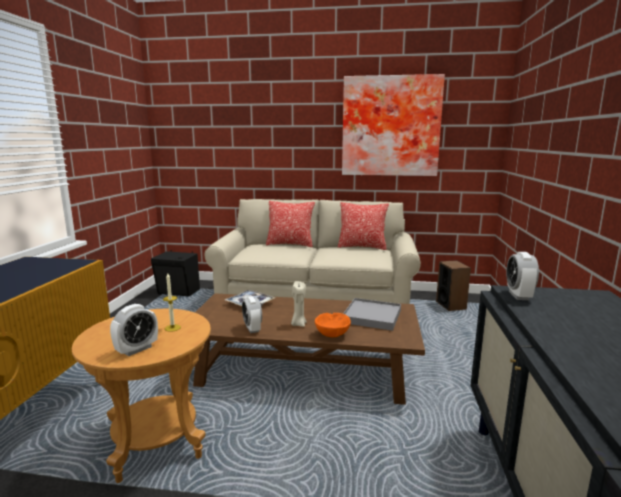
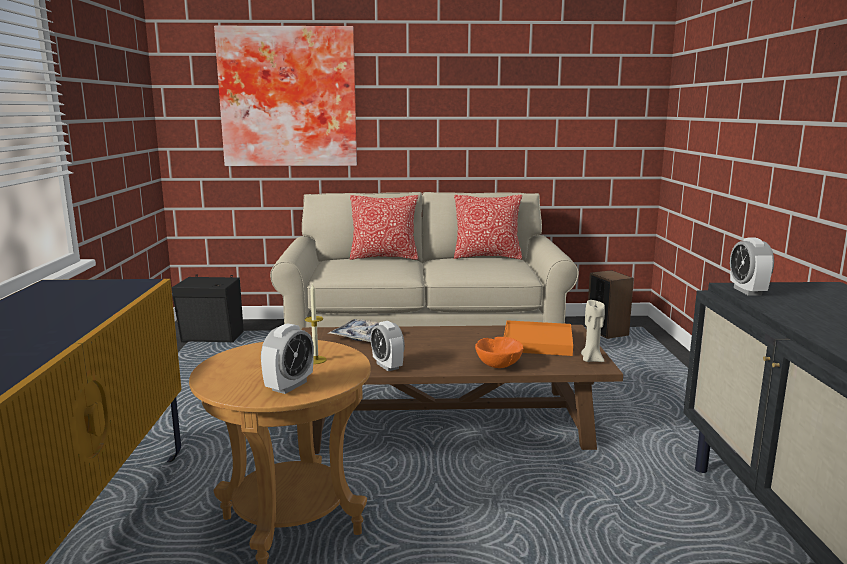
camera: 10 degrees left, 0 degrees up
beige candle [291,281,307,327] -> beige candle moved to [581,300,605,362]
picture [342,74,445,176] -> picture moved to [214,26,357,166]
grey tray [343,298,401,331] -> orange tray [504,320,573,356]

